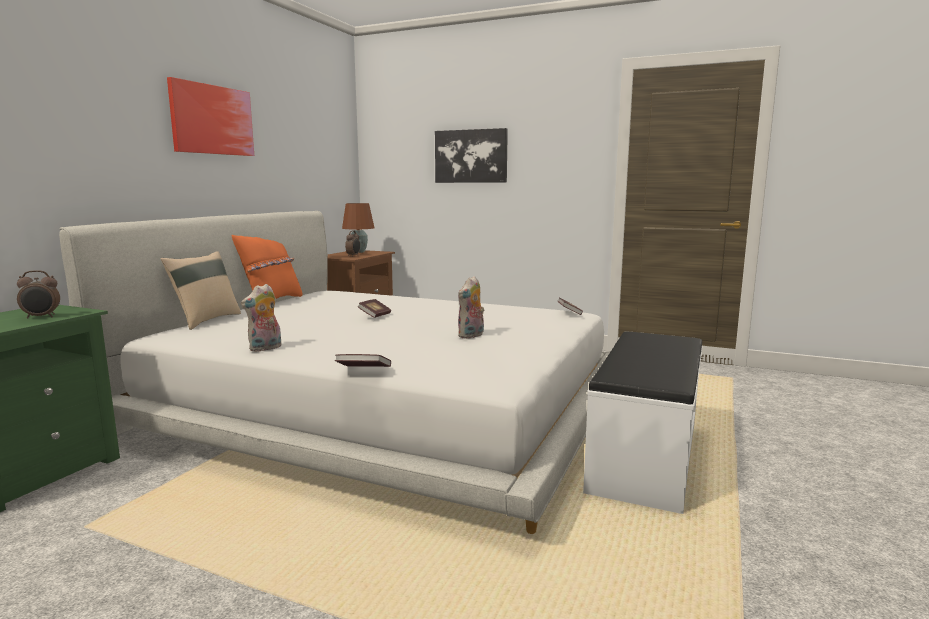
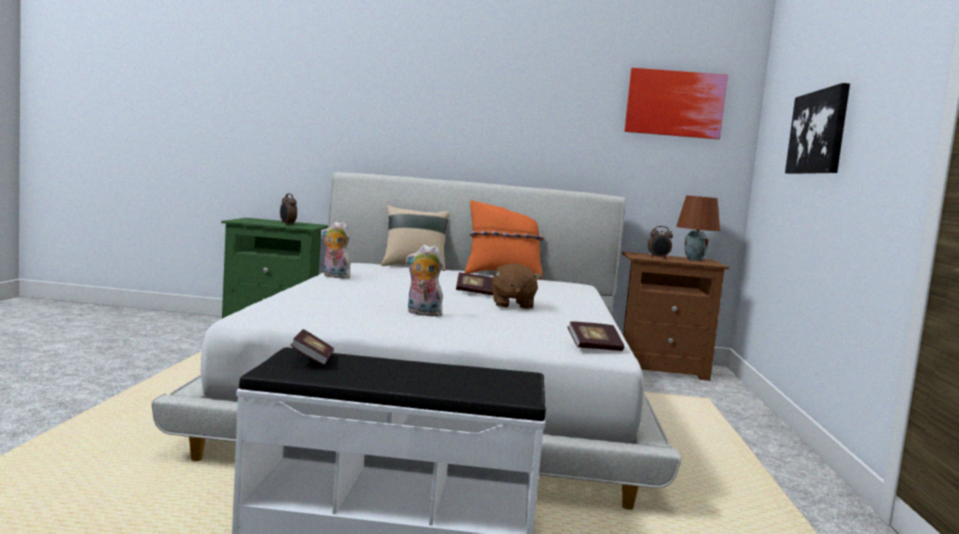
camera: 70 degrees right, 5 degrees down
picture [167,77,254,156] -> picture moved to [624,68,728,139]
book [335,354,391,367] -> book moved to [290,329,334,365]
none -> brown plush toy [492,263,542,309]

